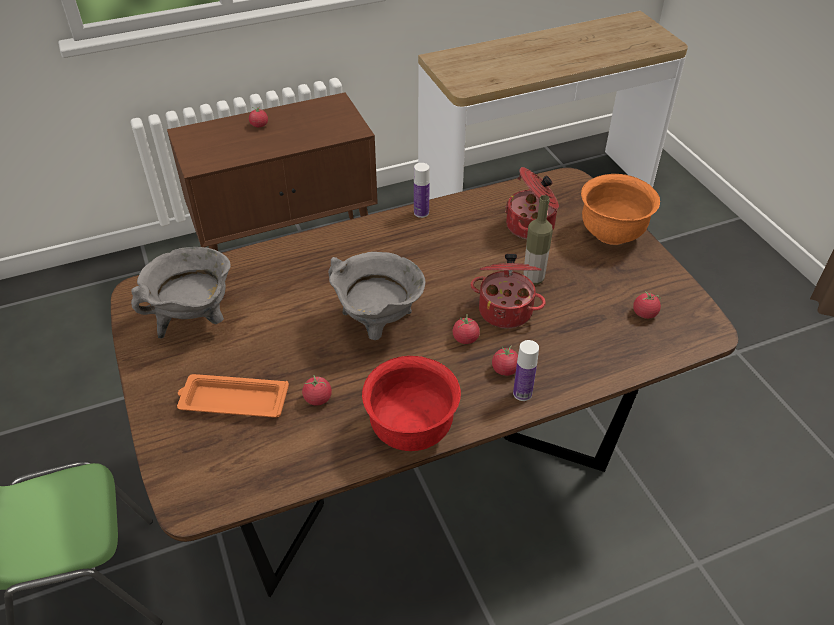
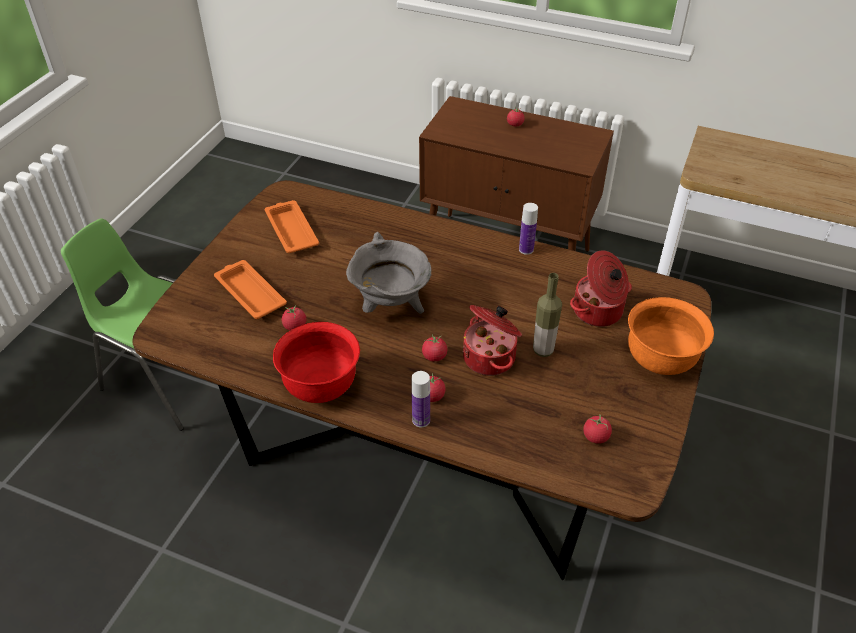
camera: 45 degrees right, 0 degrees up
grey cooking pot [131,247,230,339] -> orange tray [265,200,319,253]

